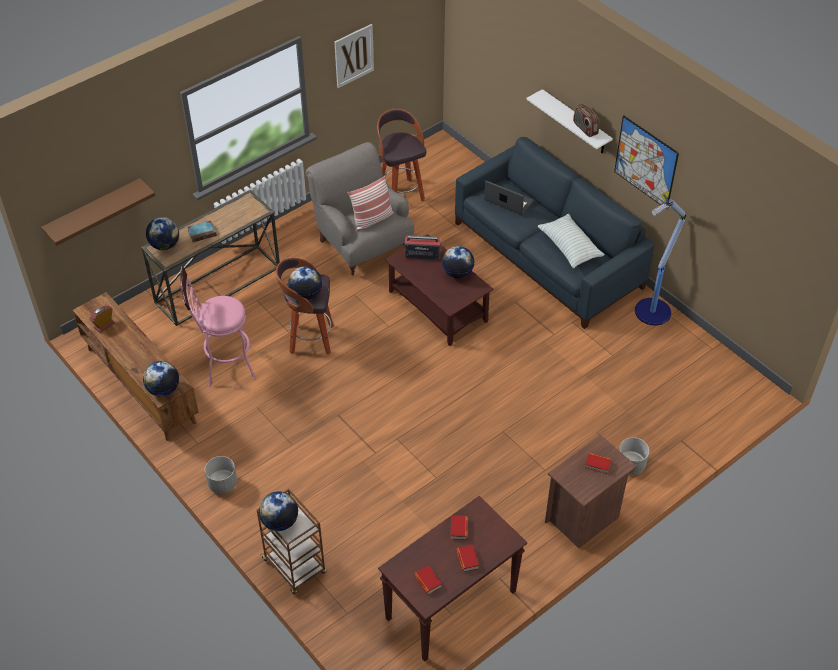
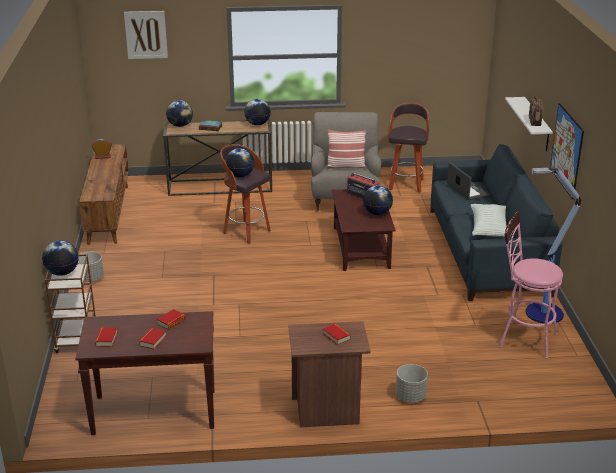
camera: 35 degrees right, 20 degrees down
brown shelf [41,178,155,246] -> none
globe [143,361,179,397] -> globe moved to [244,99,271,125]
pink stool [180,266,256,386] -> pink stool moved to [499,211,563,359]
picture [334,24,374,88] -> picture moved to [124,11,168,59]

